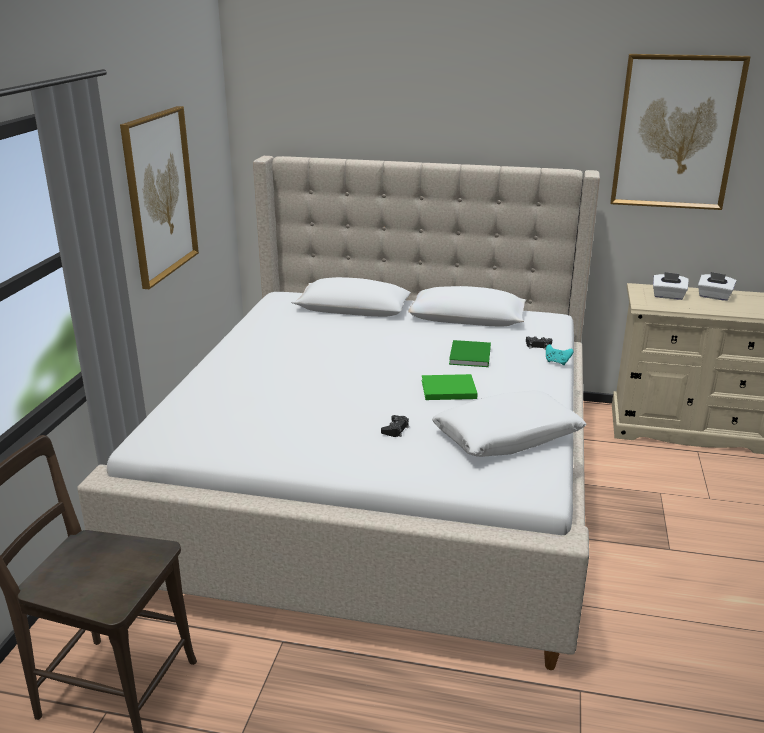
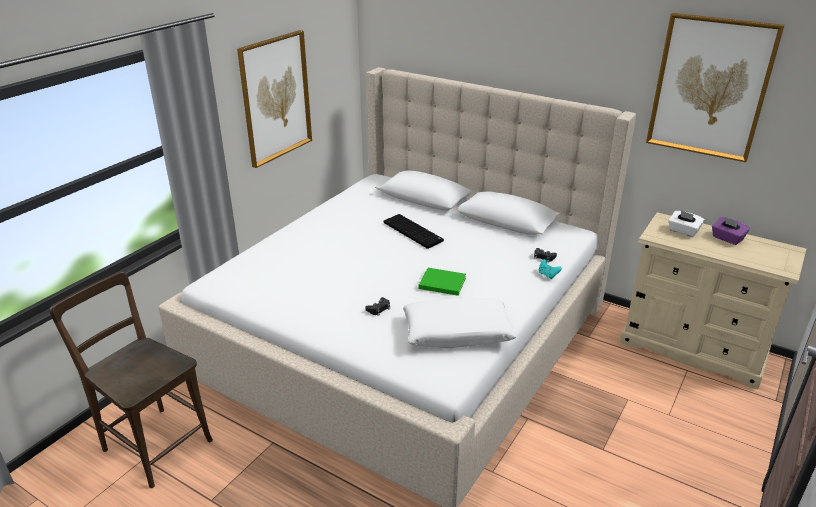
camera: 20 degrees right, 5 degrees up
green book [449,340,491,367] -> none
white tissue box [698,272,736,301] -> purple tissue box [712,217,750,245]
none -> keyboard [384,214,444,249]

